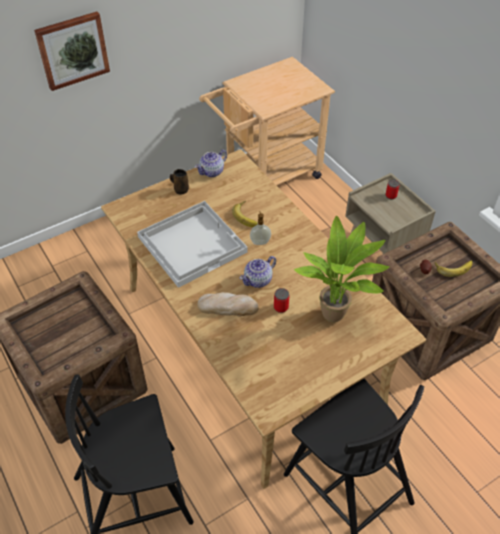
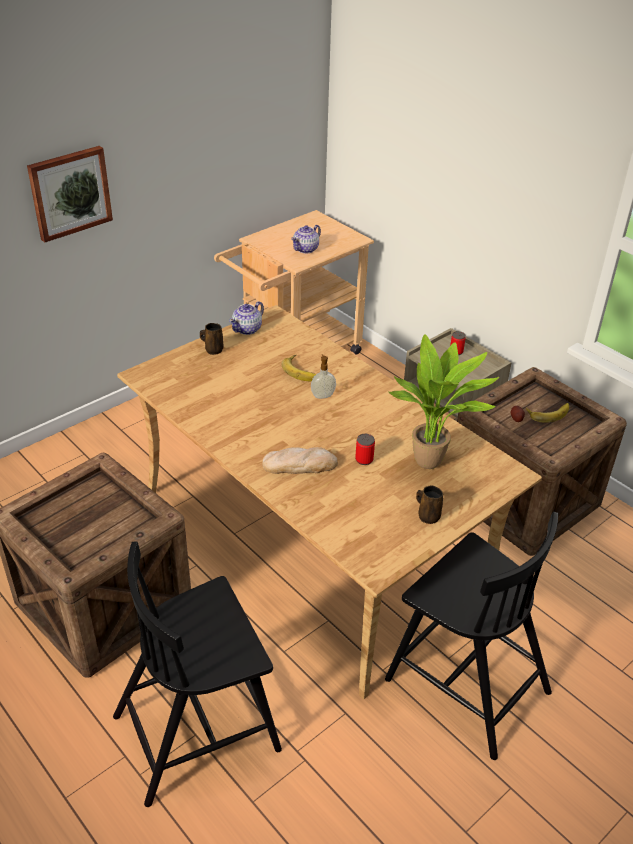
camera: 10 degrees left, 10 degrees down
white tray [137,201,248,288] -> none
teapot [240,256,276,288] -> teapot moved to [291,225,321,254]
none -> brown mug [416,485,443,524]

